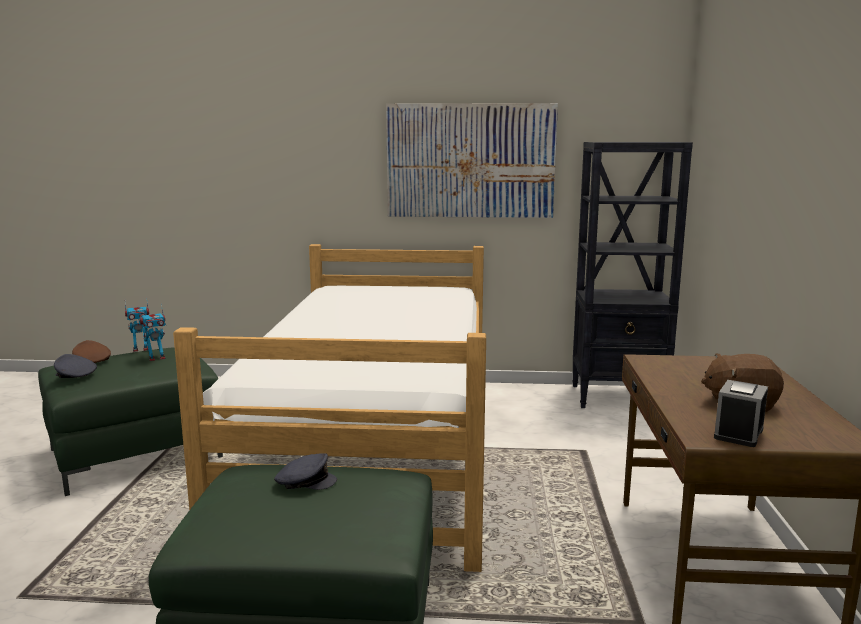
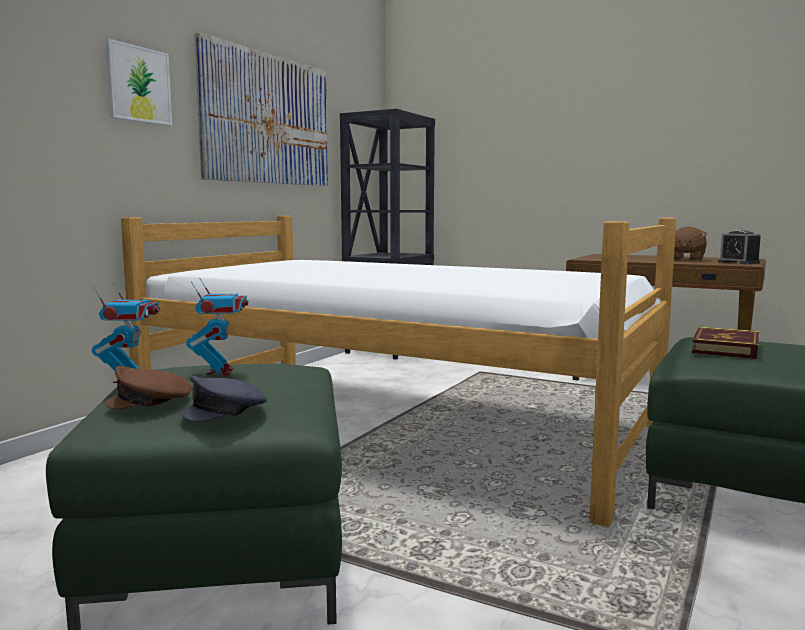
camera: 65 degrees left, 5 degrees down
grey cap [274,453,337,490] -> book [692,327,759,359]
none -> picture [105,39,172,126]

